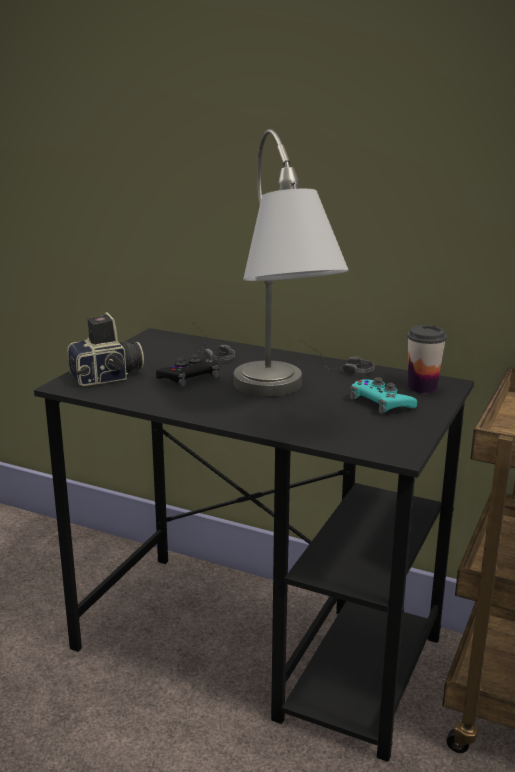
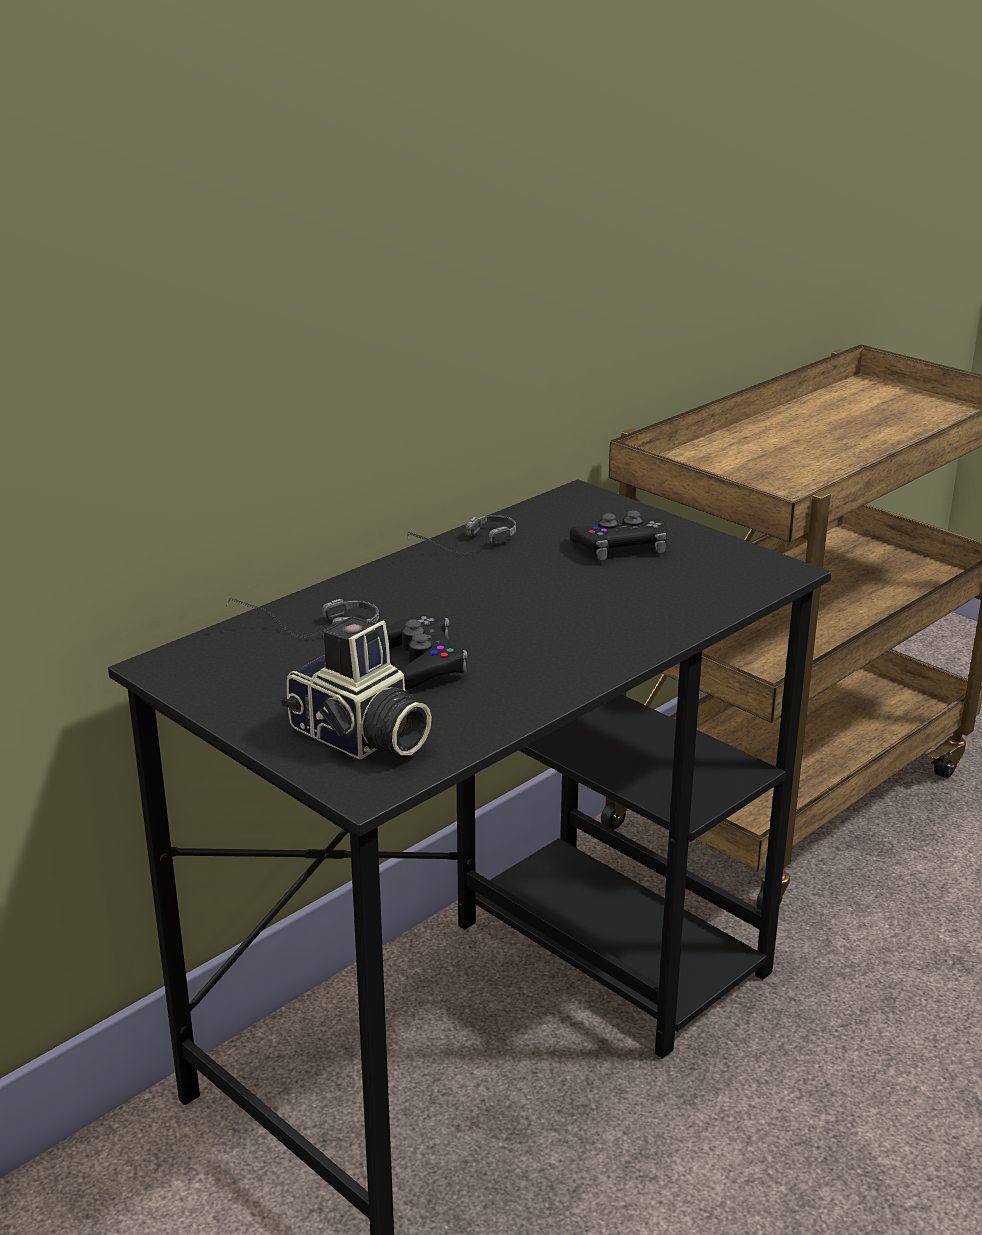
camera: 70 degrees left, 5 degrees up
camera [67,313,144,386] -> camera turned 135 degrees clockwise [281,616,432,759]
grey table lamp [234,129,349,397] -> none
turquoise game controller [350,377,417,414] -> black game controller [570,510,667,560]
cup [407,325,447,393] -> none

